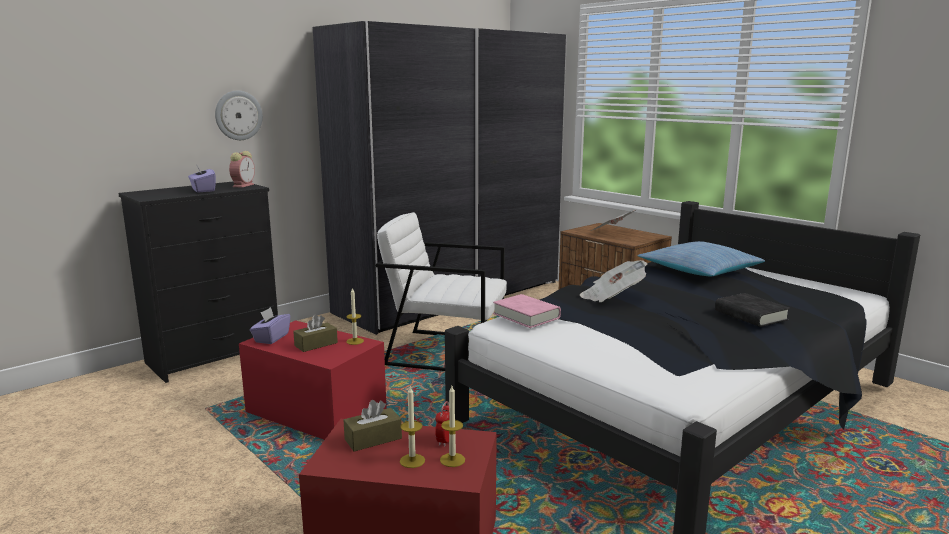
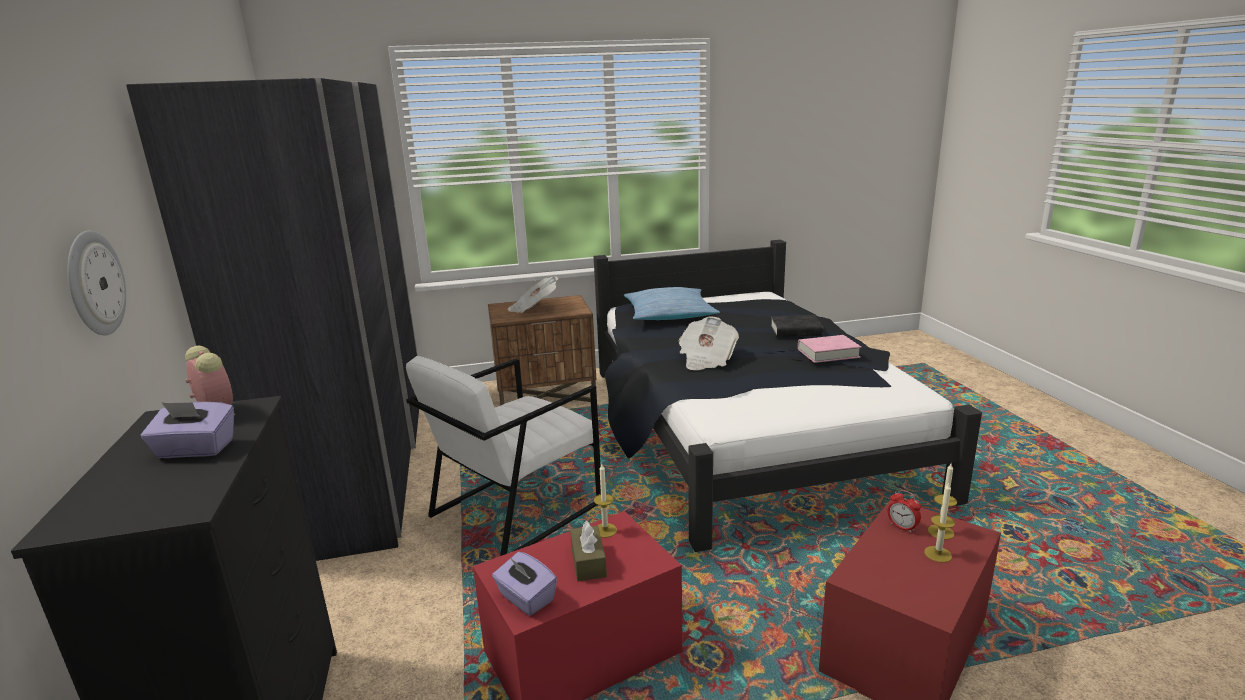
camera: 60 degrees left, 5 degrees up
brown tissue box [343,400,402,451] -> none
pink book [493,294,561,328] -> pink book moved to [798,335,861,363]

